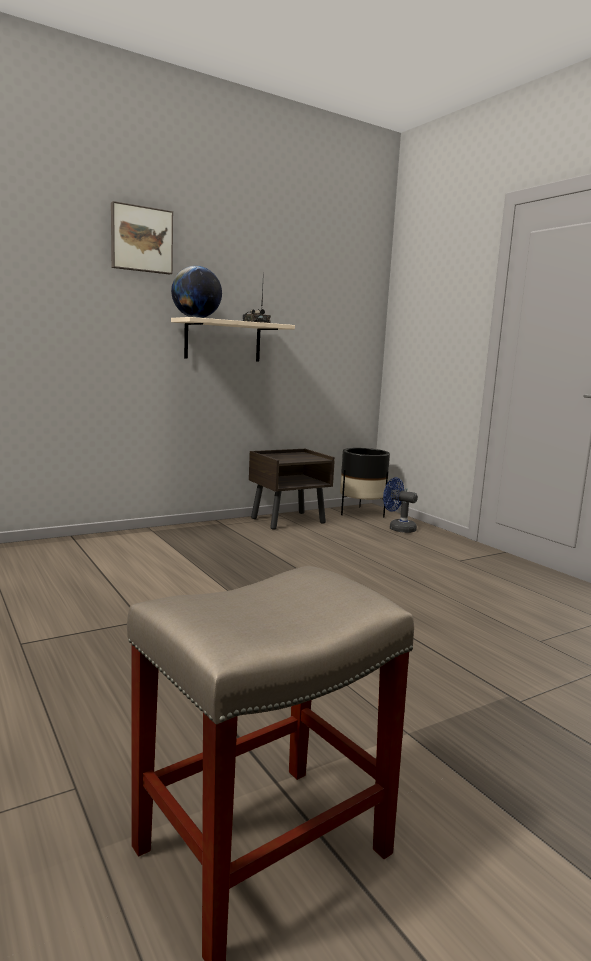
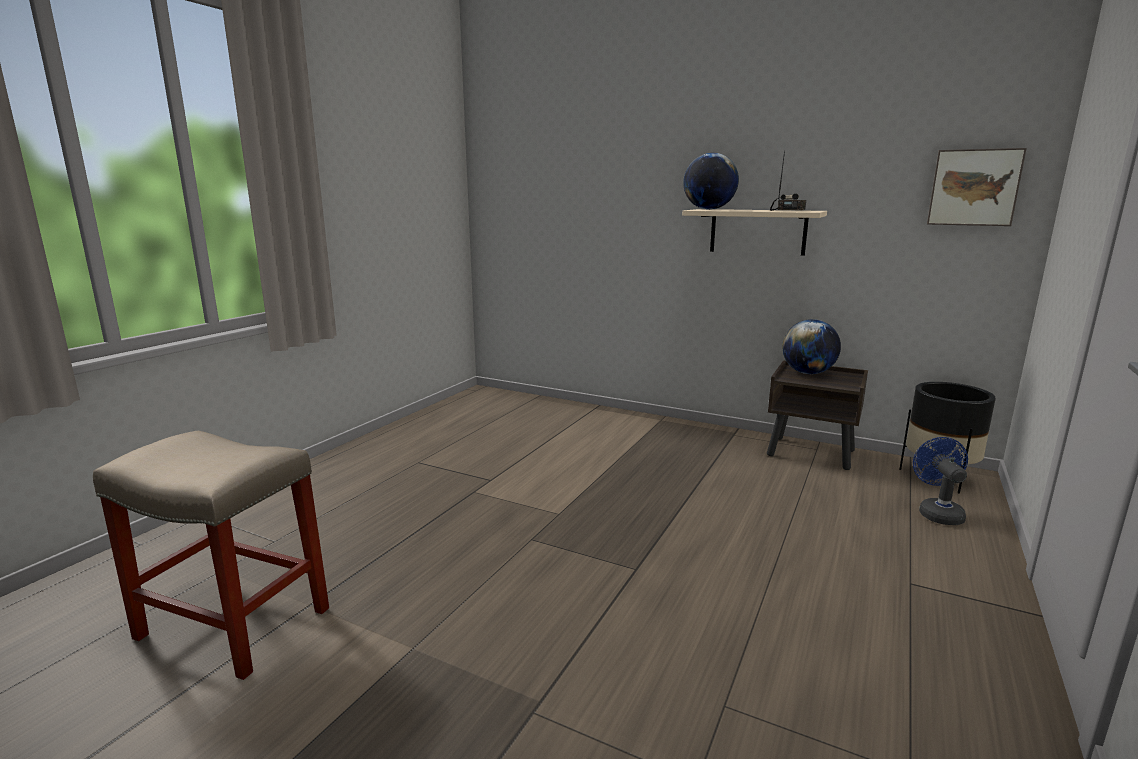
camera: 60 degrees right, 5 degrees up
picture [111,201,173,274] -> picture moved to [927,148,1027,226]
none -> globe [782,319,841,374]

